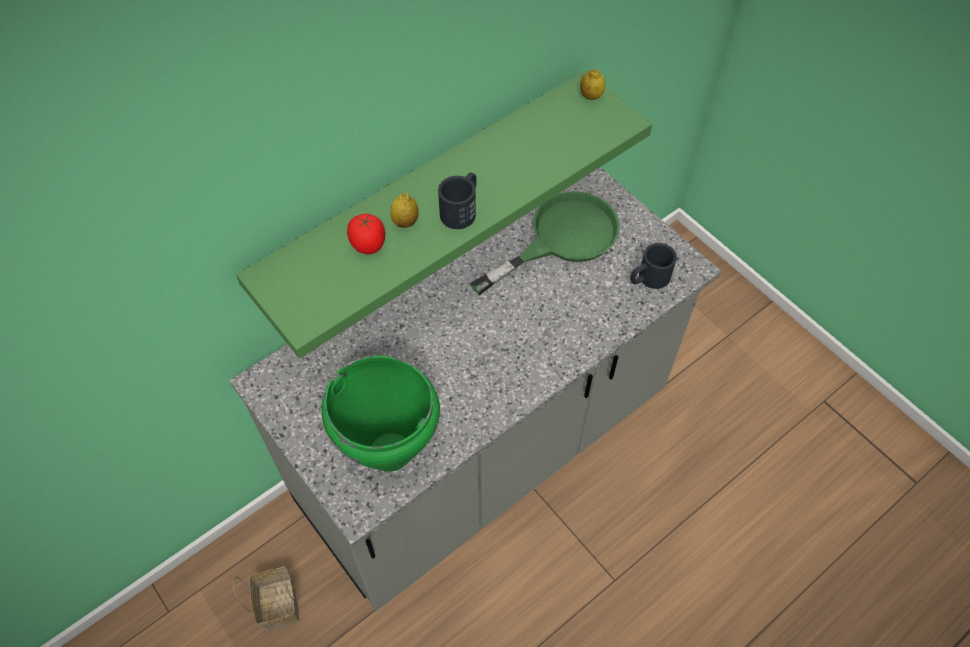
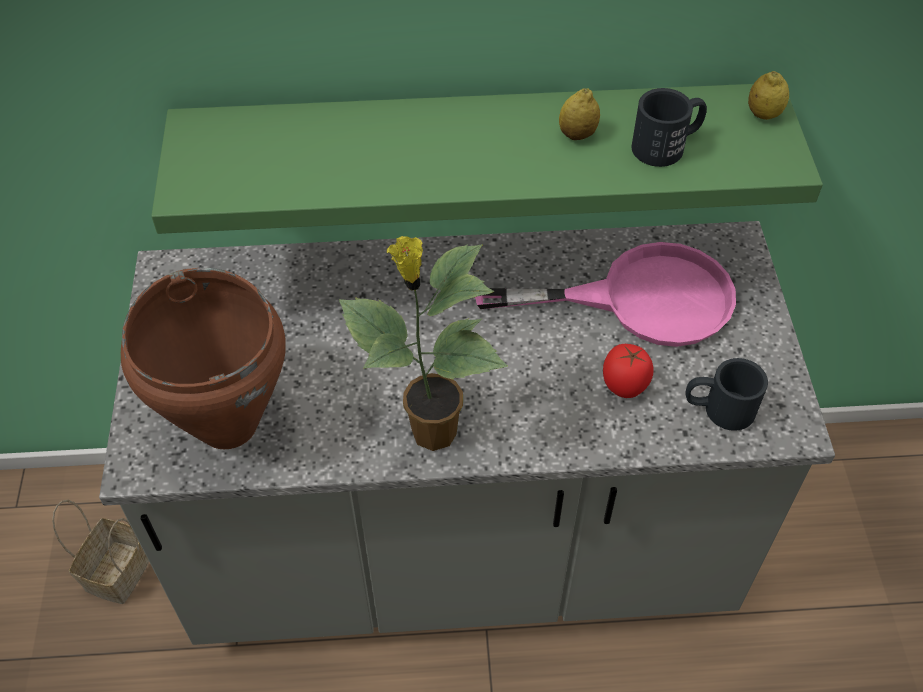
camera: 35 degrees right, 5 degrees down
green cooking pot [322,356,440,472] -> brown cooking pot [121,267,286,449]
tomato [347,214,385,254] -> tomato moved to [603,344,654,398]
lemon [390,193,419,228] -> lemon moved to [559,88,600,140]
black mug [438,173,477,229] -> black mug moved to [632,88,707,167]
green frying pan [469,191,620,295] -> pink frying pan [475,242,736,347]
none -> potted plant [339,236,508,451]

